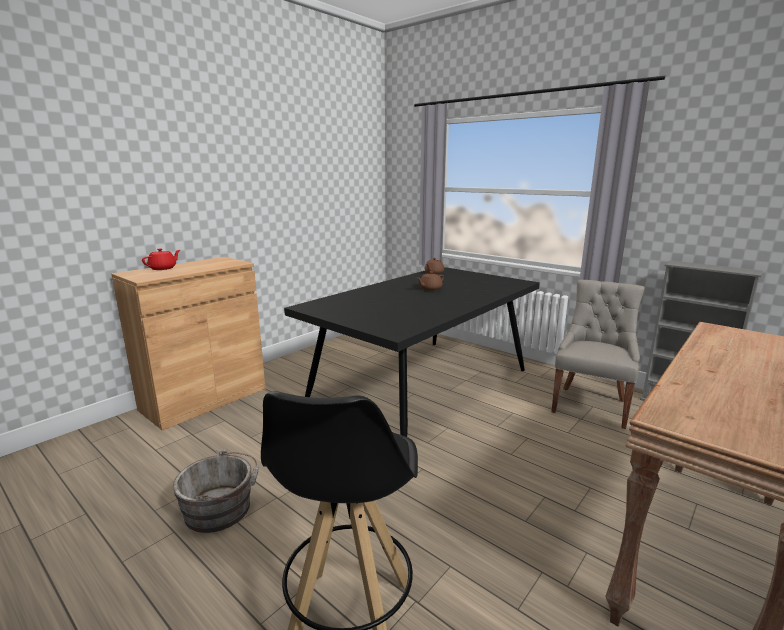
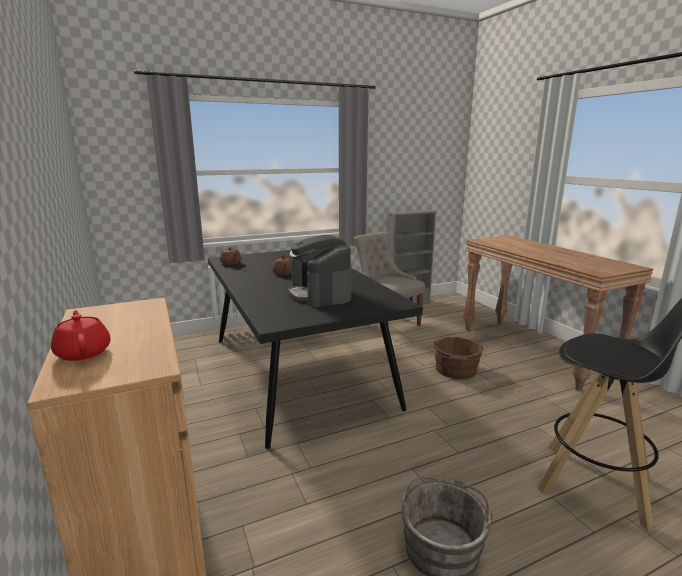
camera: 65 degrees left, 0 degrees up
none -> coffee machine [288,235,352,307]
none -> brown bucket [433,337,483,379]

